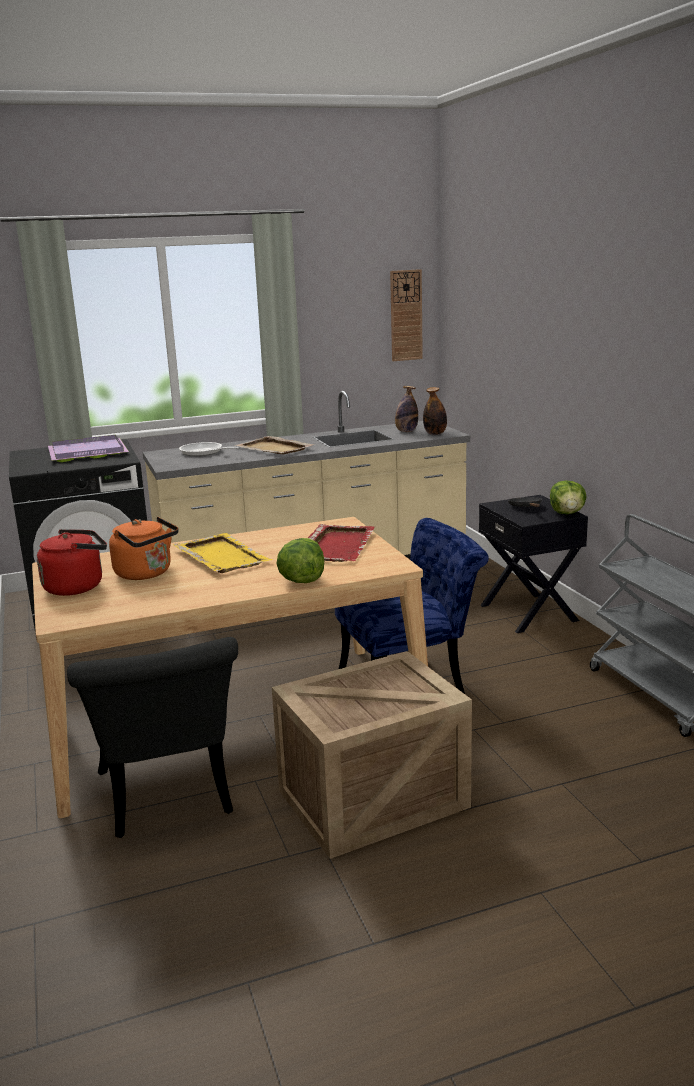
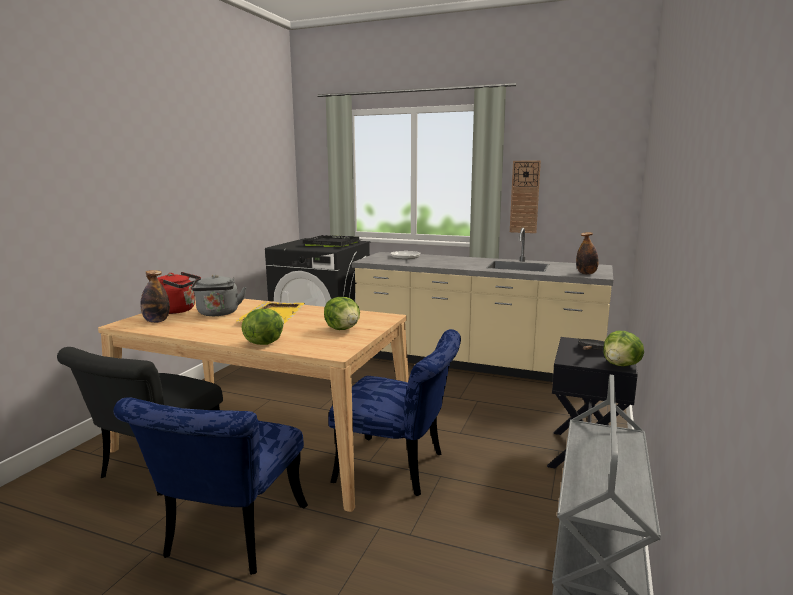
camera: 40 degrees right, 5 degrees down
purple tray [48,435,129,462] -> black tray [300,235,362,247]
orange kettle [109,517,179,580] -> grey kettle [191,274,246,316]
beige tray [235,436,314,454] -> none
crate [272,651,472,859] -> blue chair [113,397,308,575]
red tray [308,524,375,562] -> lettuce [324,297,360,330]
wall clock [390,269,423,361] -> wall clock moved to [510,160,541,233]
bottle [395,386,418,432] -> bottle moved to [140,270,170,323]

